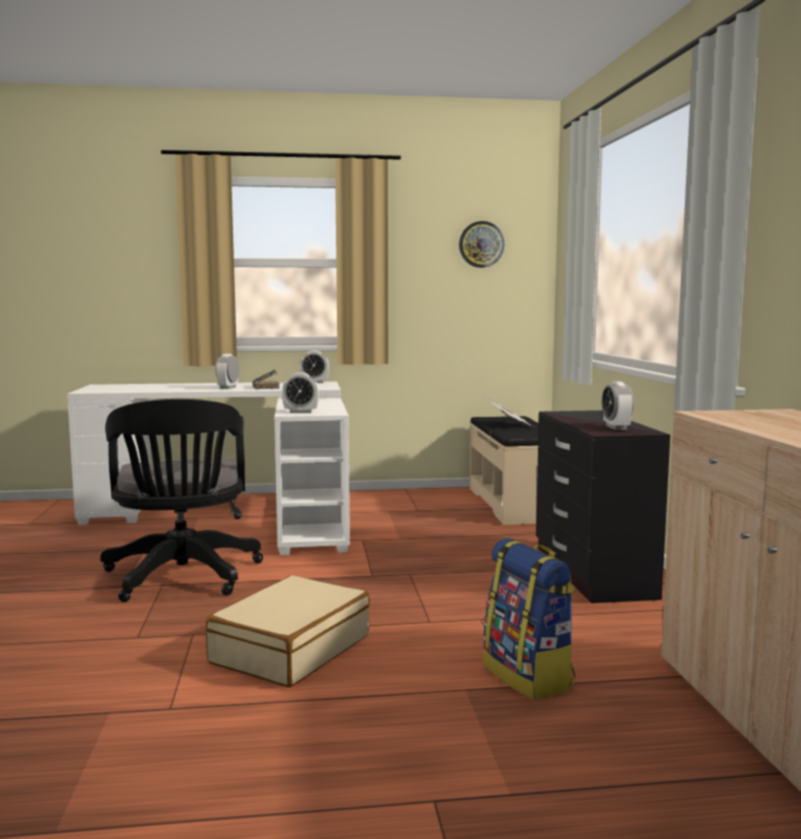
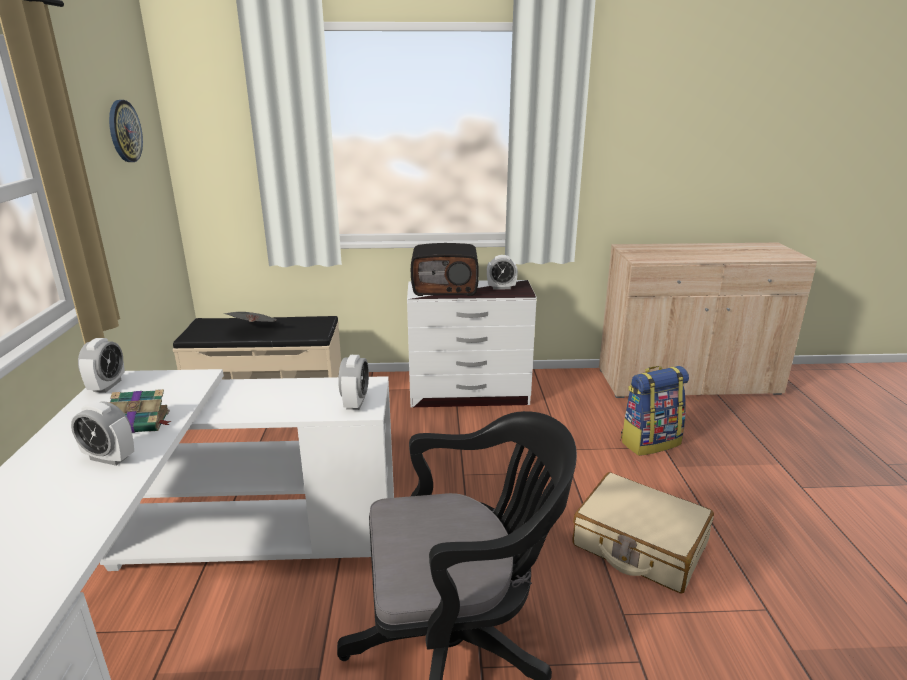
camera: 85 degrees left, 15 degrees up
black dresser [536,410,670,603] -> white dresser [407,280,537,407]
none -> radio [411,243,479,296]

